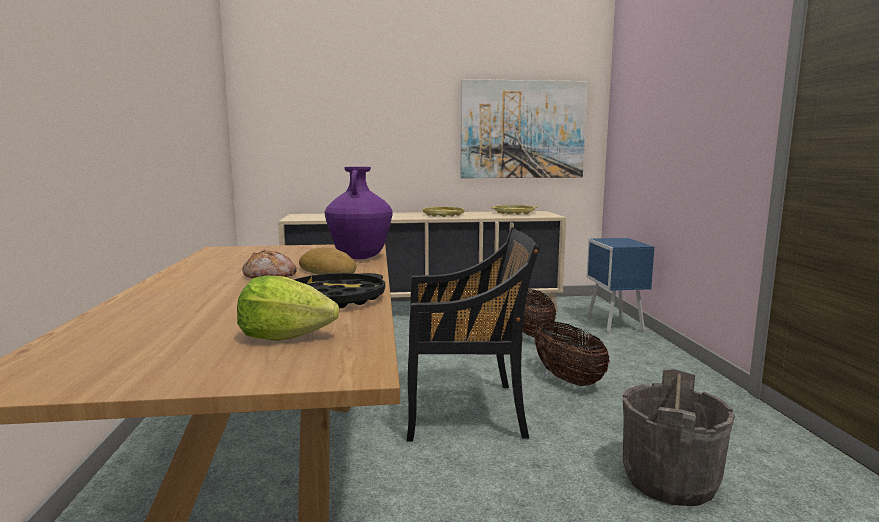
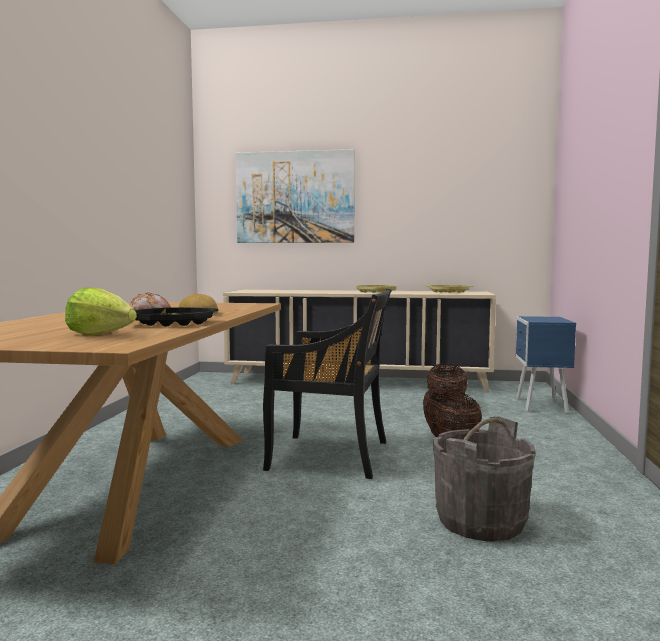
camera: 15 degrees right, 5 degrees down
purple vase [325,167,393,259] -> none
picture [460,79,588,178] -> picture moved to [236,149,355,243]

